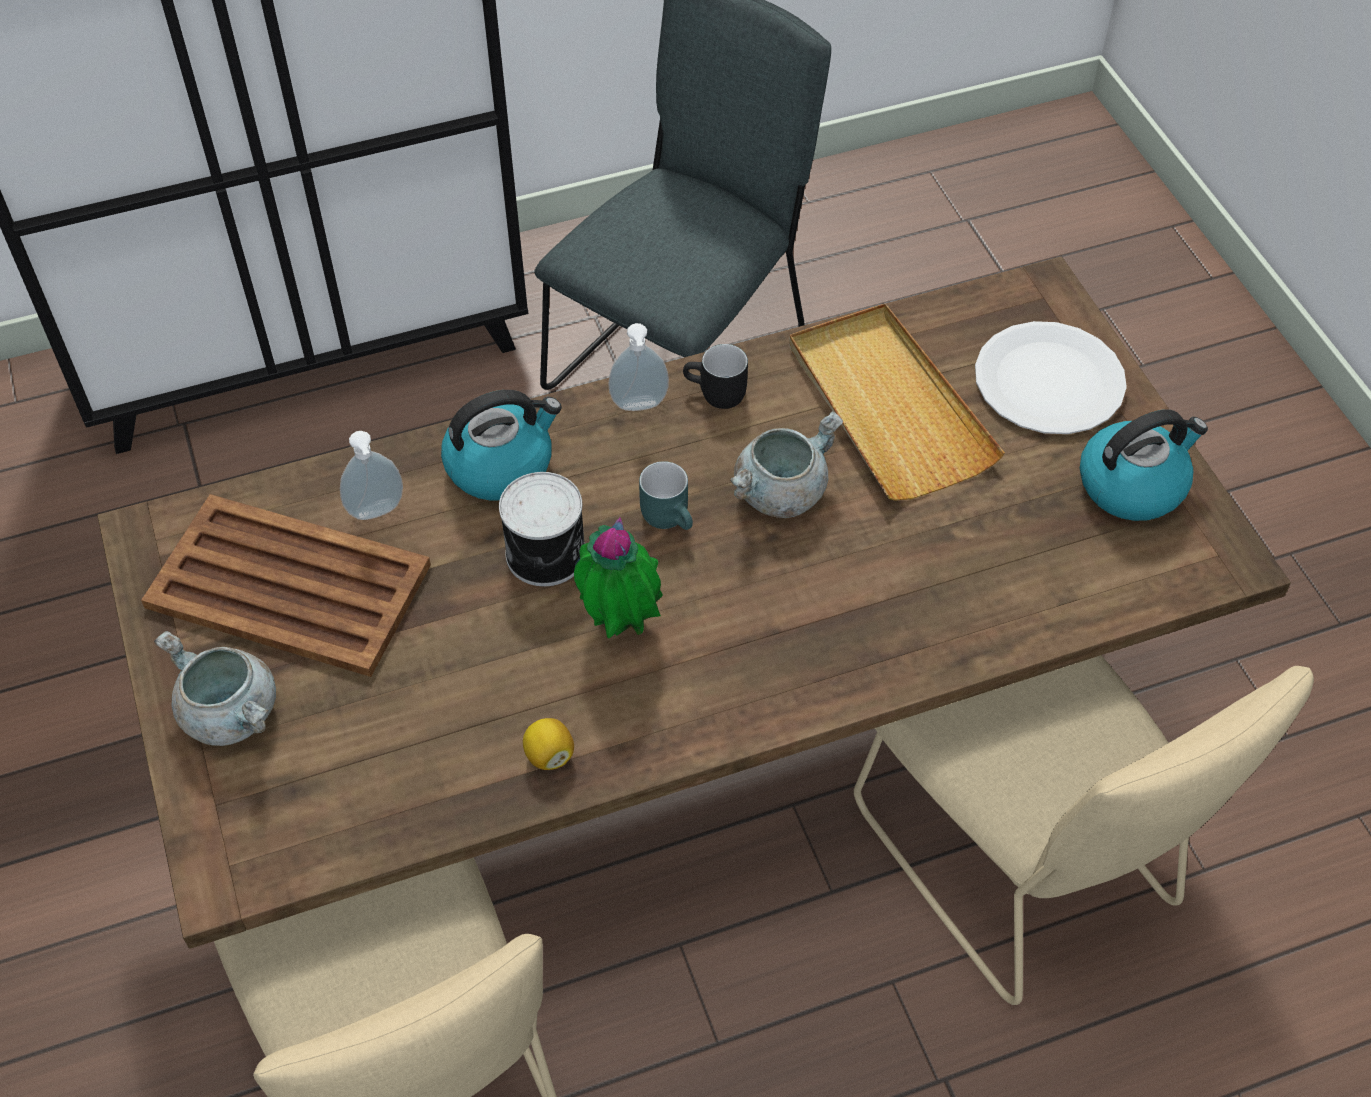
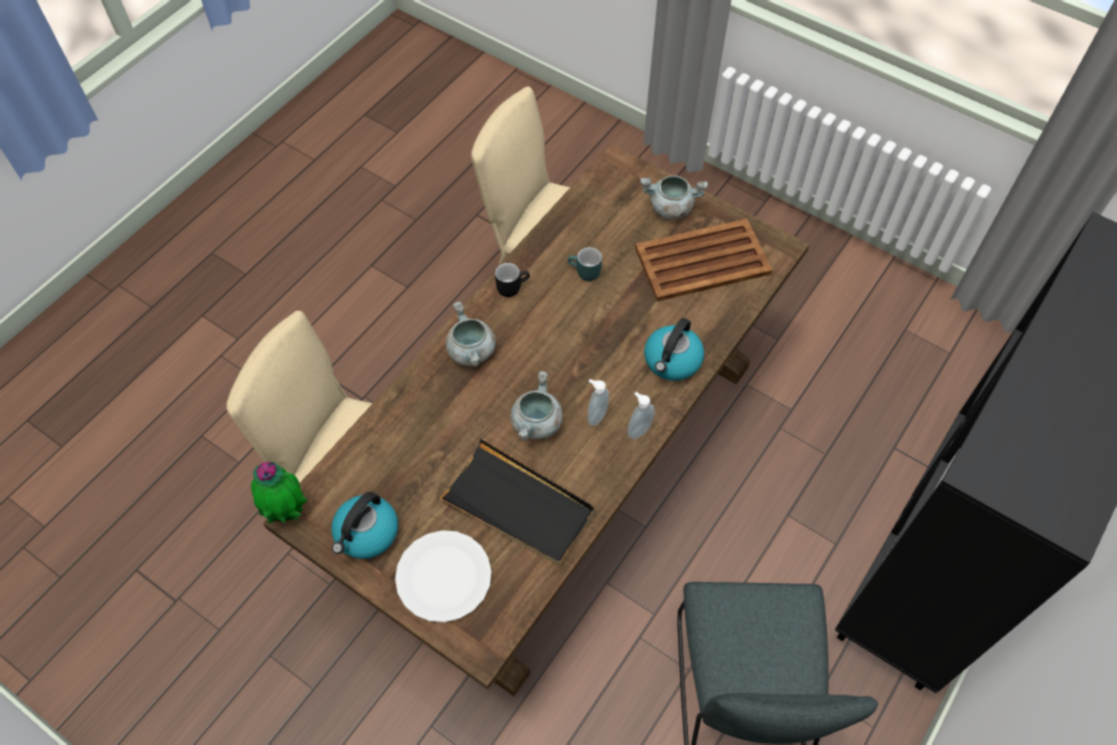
camera: 145 degrees right, 5 degrees up
soap dispenser [340,431,403,520] -> soap dispenser moved to [588,379,609,426]
can [499,472,585,586] -> none
lemon [523,718,574,770] -> none
potted plant [574,517,663,638] -> potted plant moved to [251,462,308,523]
turquoise mug [639,461,693,530] -> turquoise mug moved to [568,247,602,281]
black mug [683,344,748,409] -> black mug moved to [495,263,530,297]
beige tray [789,304,1005,500] -> black tray [438,438,595,565]
none -> grey cooking pot [445,302,496,367]

